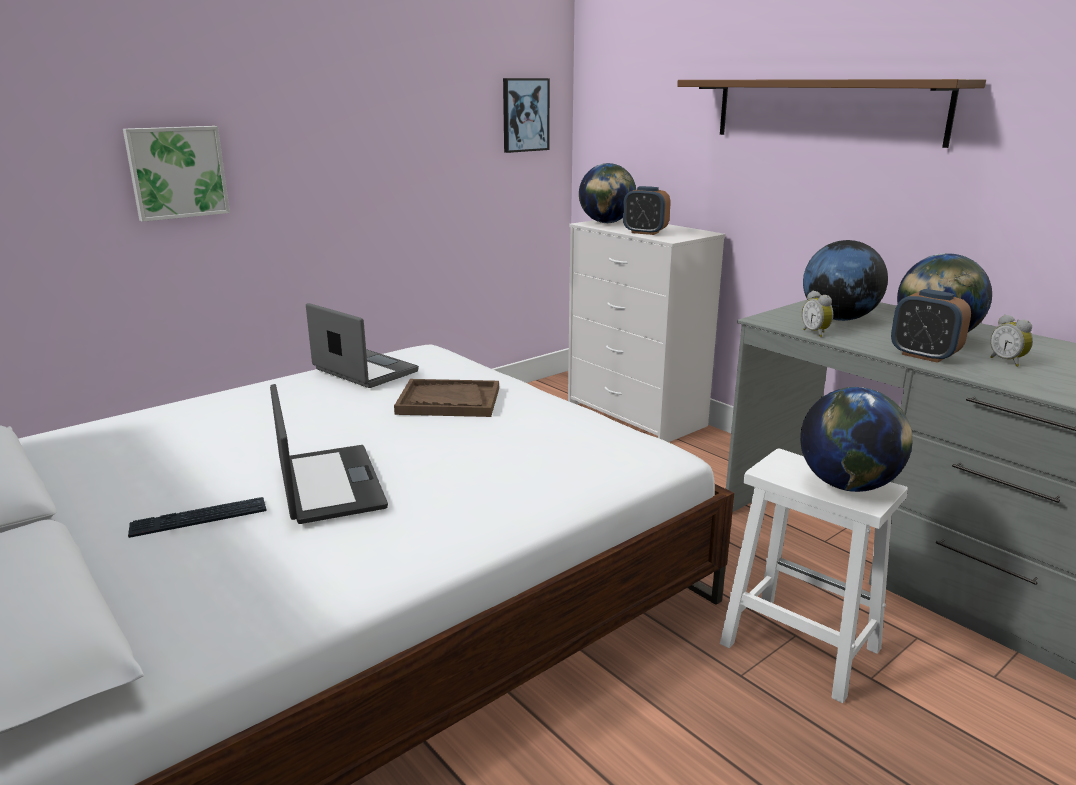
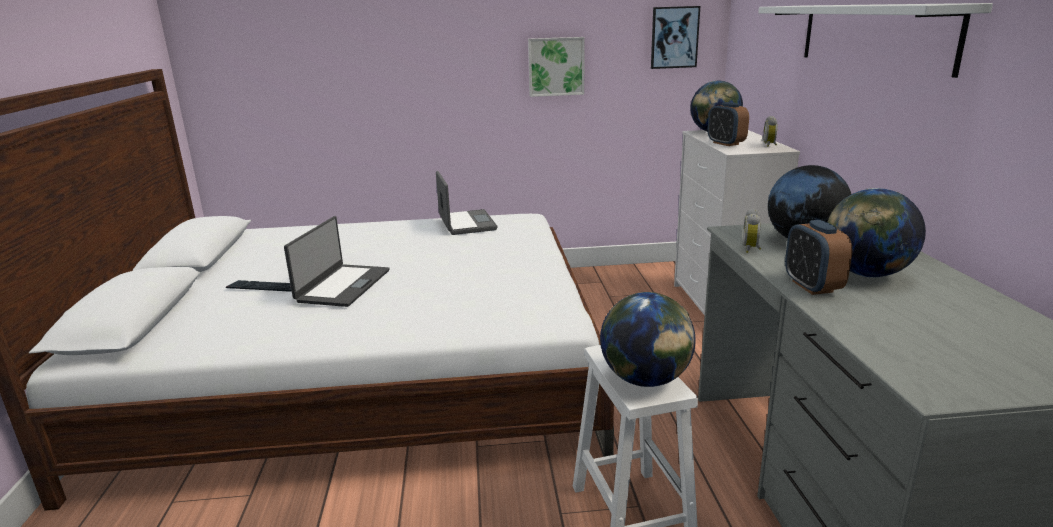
camera: 35 degrees right, 0 degrees up
picture [123,126,230,222] -> picture moved to [528,37,585,97]
brown tray [394,379,499,417] -> none
brown shelf [677,79,986,148] -> white shelf [758,3,993,78]
alarm clock [990,314,1033,367] -> alarm clock moved to [763,116,777,147]

